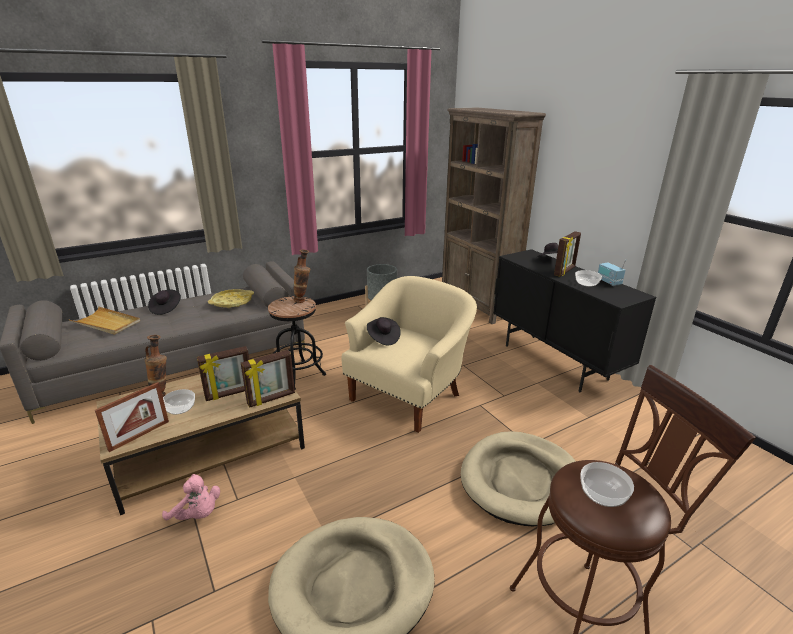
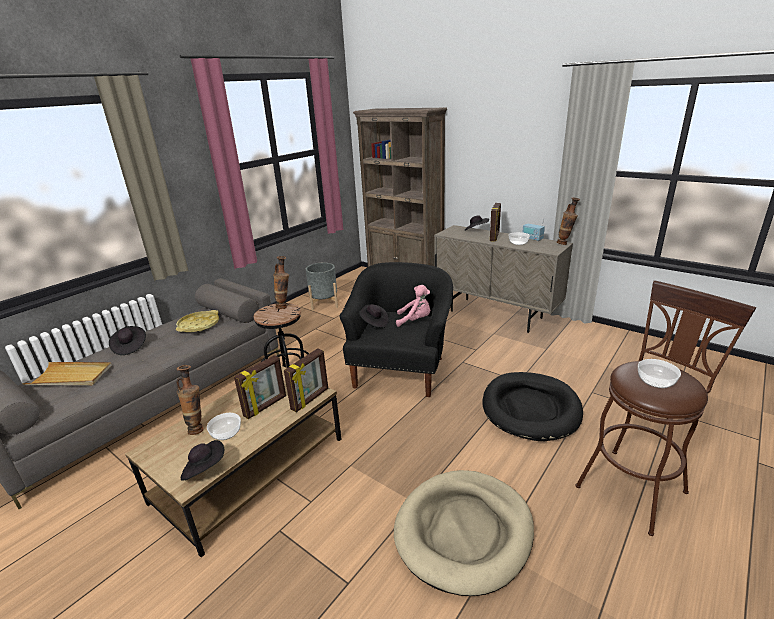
camera: 20 degrees left, 0 degrees up
picture frame [95,382,169,452] -> black hat [181,440,224,481]
pink plush toy [162,474,220,520] -> pink plush toy moved to [396,285,430,327]
beige armchair [341,276,477,433] -> black armchair [339,262,453,397]
beige dog bed [461,431,576,526] -> black dog bed [482,372,583,441]
black cabinet [493,249,656,392] -> beige cabinet [434,225,573,333]
none -> vase [557,198,580,245]

